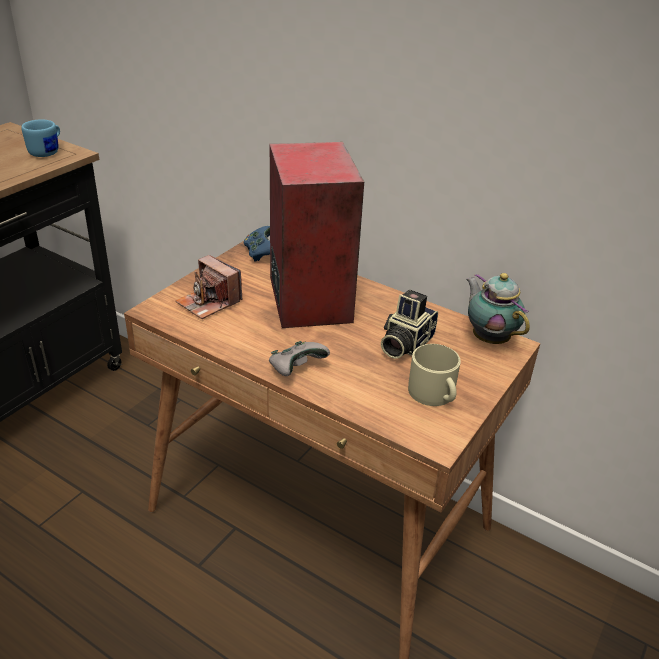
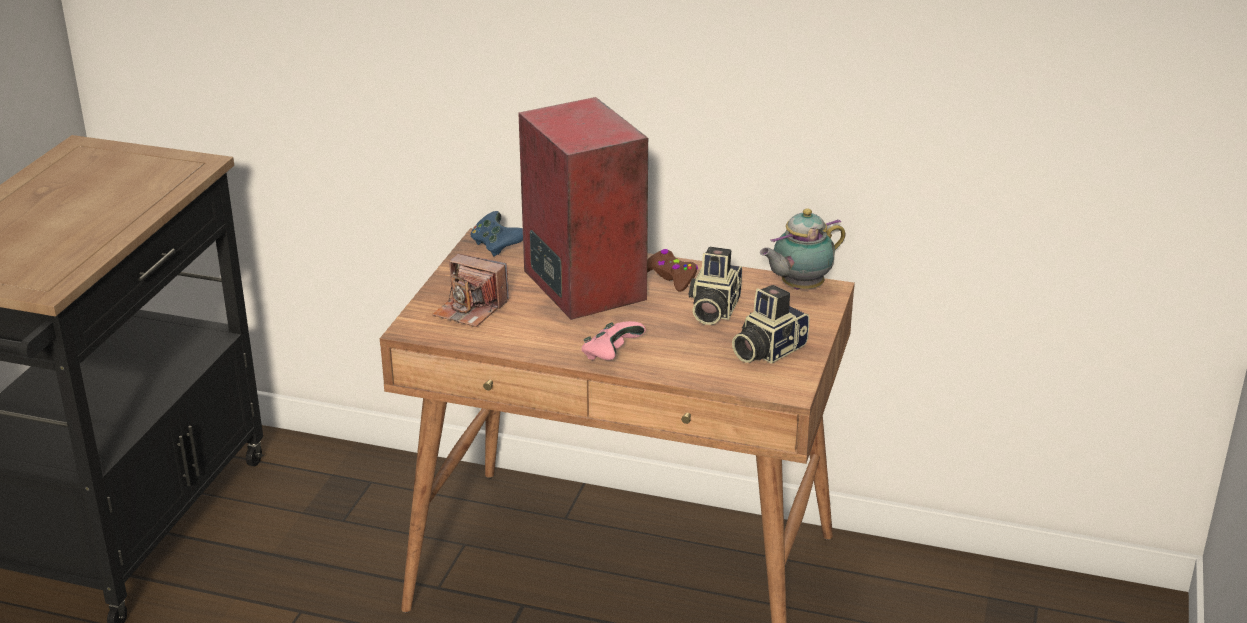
camera: 15 degrees left, 5 degrees down
blue mug [21,120,60,157] -> none
grey game controller [269,341,330,376] -> pink game controller [581,321,646,360]
beige mug [408,344,461,406] -> camera [732,285,809,364]
teapot [466,273,530,344] -> teapot turned 75 degrees counterclockwise [760,208,845,289]
none -> brown game controller [647,249,698,292]

